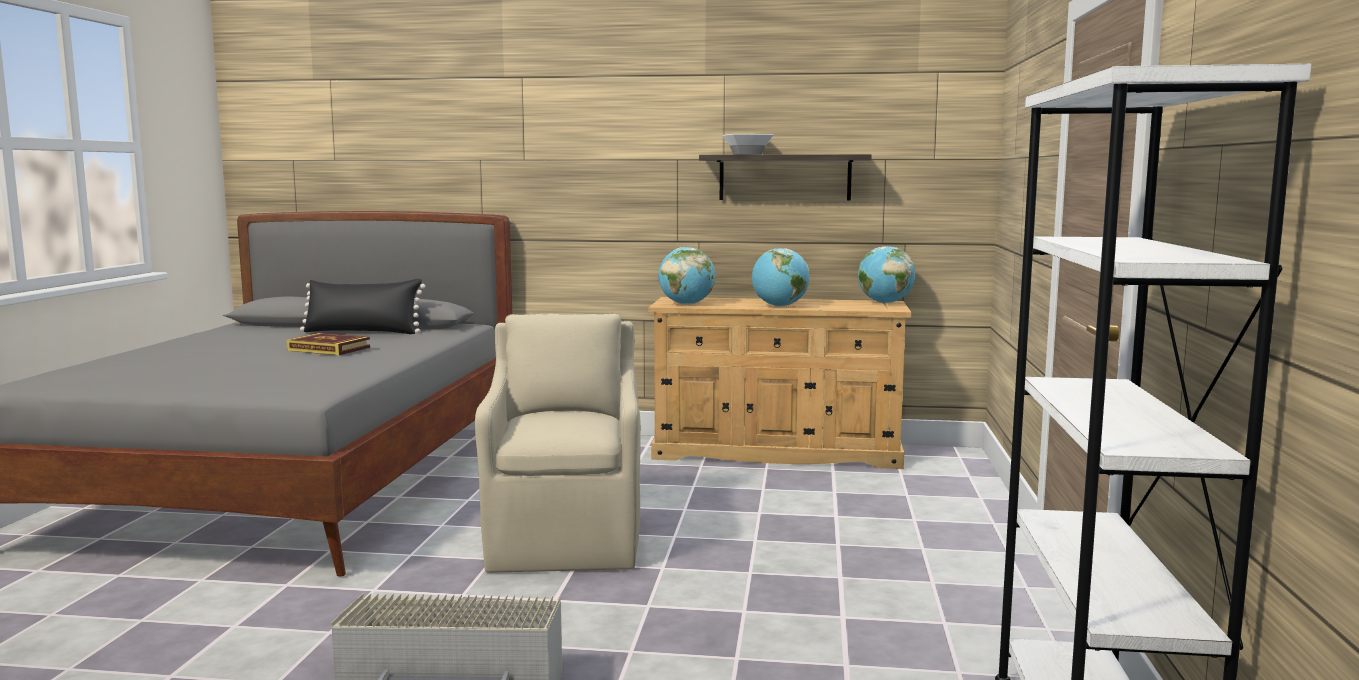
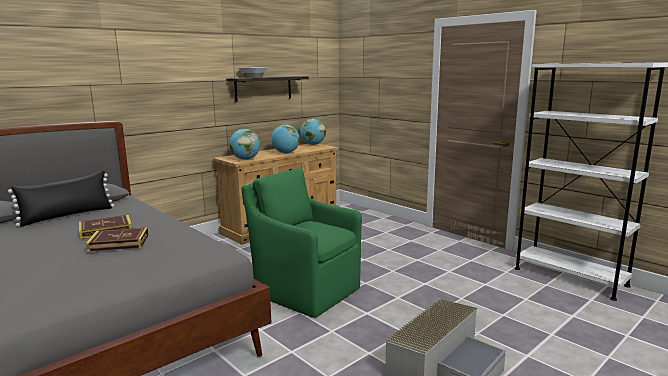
camera: 50 degrees left, 5 degrees up
beige armchair [475,314,641,573] -> green armchair [242,169,362,318]
none -> book [85,227,148,252]

